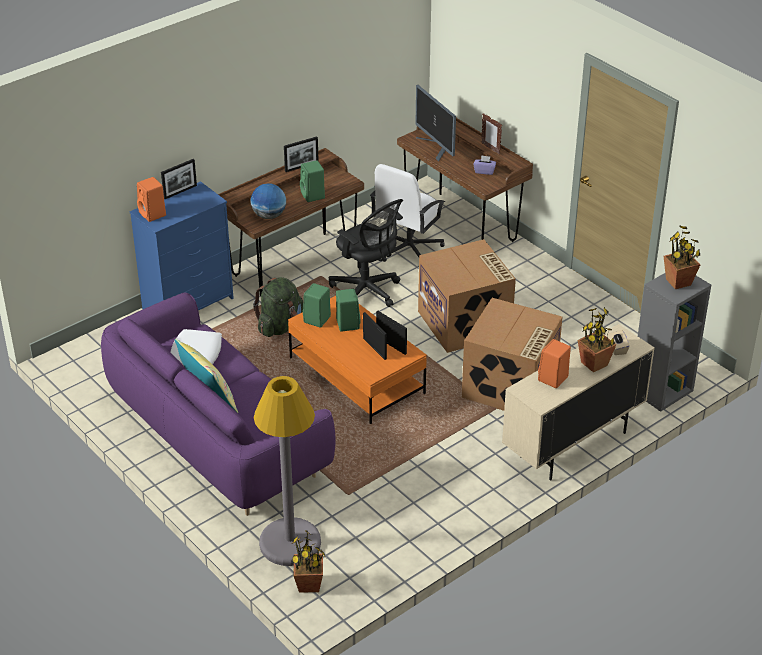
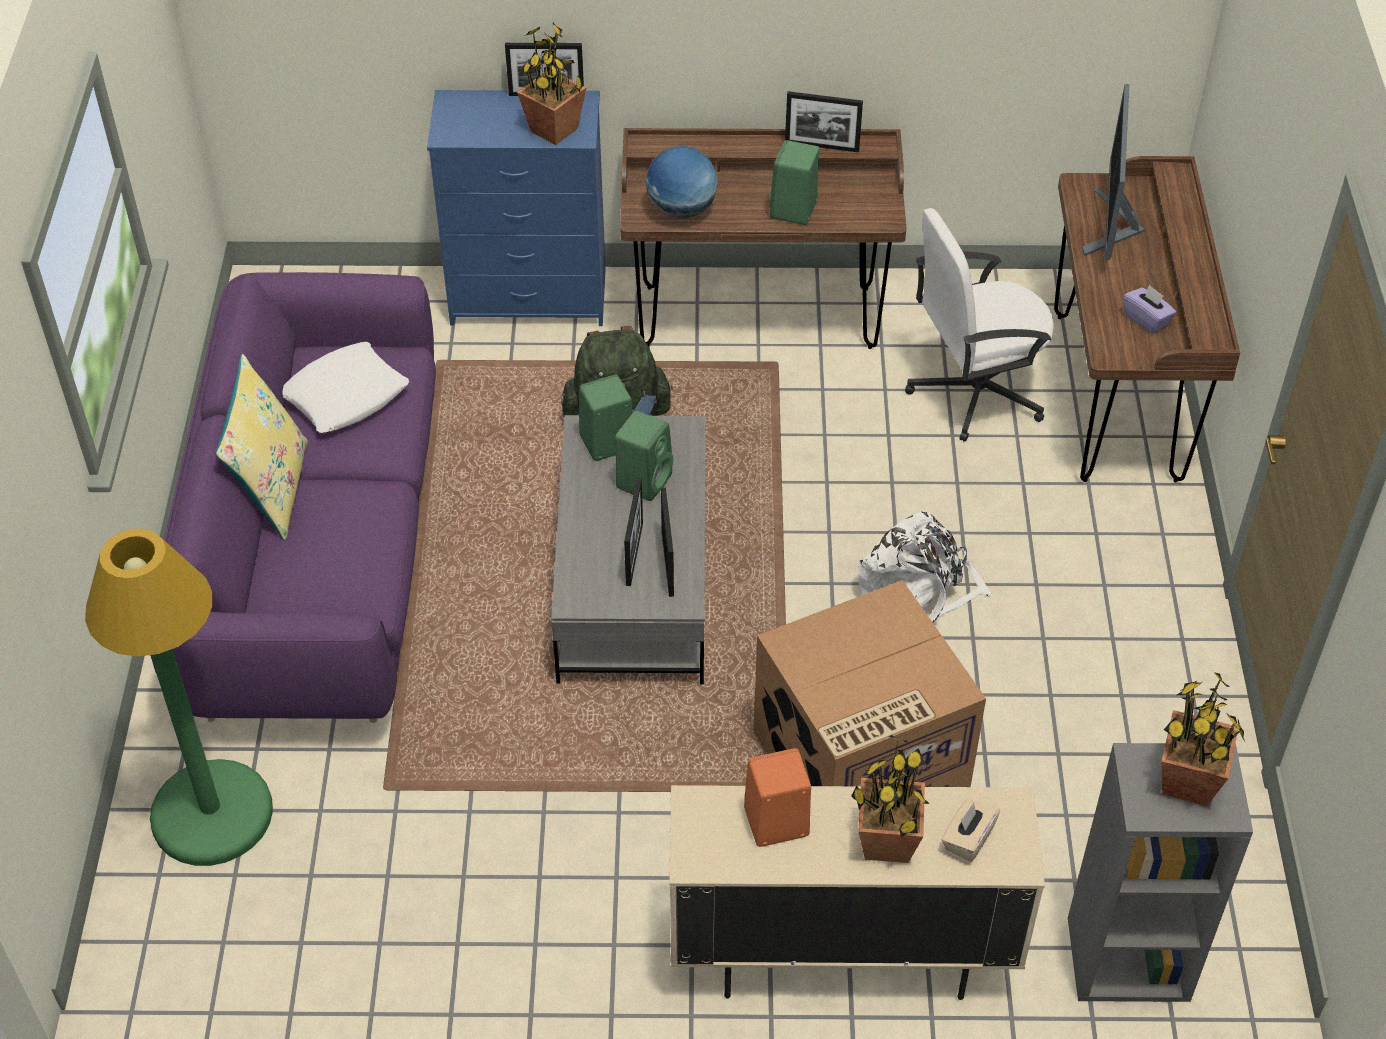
camera: 40 degrees right, 10 degrees up
orange speaker [137,177,166,222] -> none
grey floor lamp [254,376,321,566] -> green floor lamp [85,528,273,866]
orange coffee table [288,296,427,424] -> grey coffee table [551,415,705,684]
potted plant [291,530,325,593] -> potted plant moved to [517,23,587,145]
black office chair [329,199,403,307] -> none
cardboard box [418,239,516,353] -> white backpack [858,512,992,623]
picture frame [482,113,502,154] -> none

